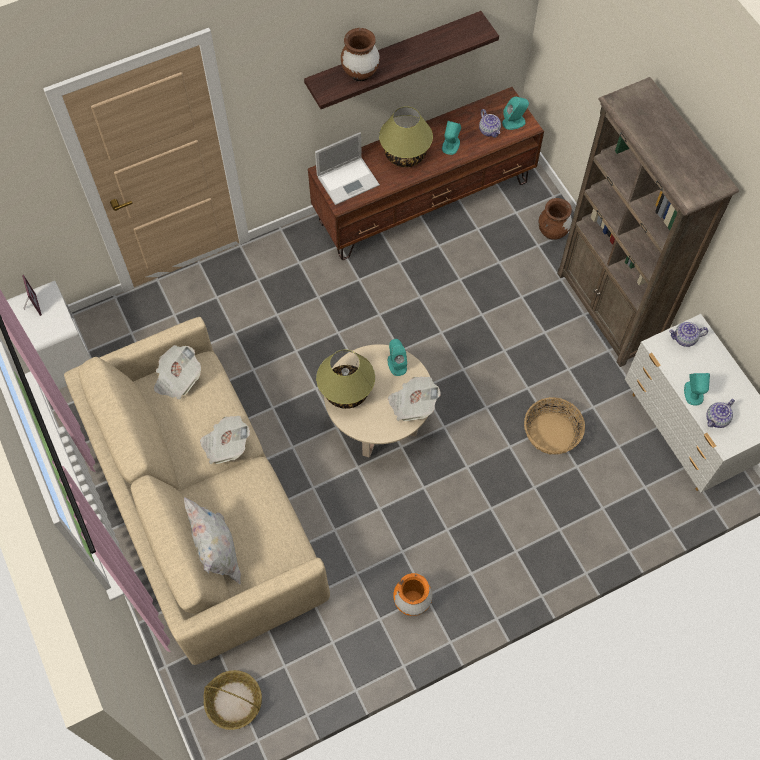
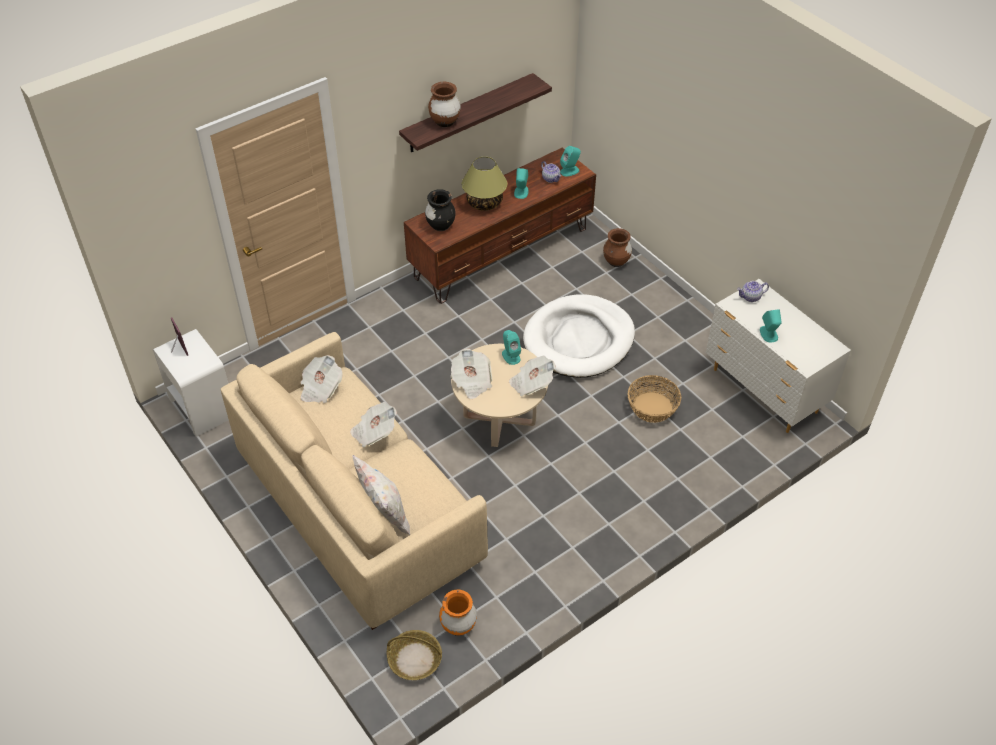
camera: 10 degrees left, 15 degrees down
laptop [315,132,380,205] -> black vase [425,189,456,231]
table lamp [316,350,375,409] -> newspaper [451,348,492,399]
orange vase [393,573,432,616] -> orange vase moved to [439,590,477,636]
brown bookcase [557,77,739,367] -> none
teapot [706,399,735,428] -> none
none -> white dog bed [523,294,635,378]

